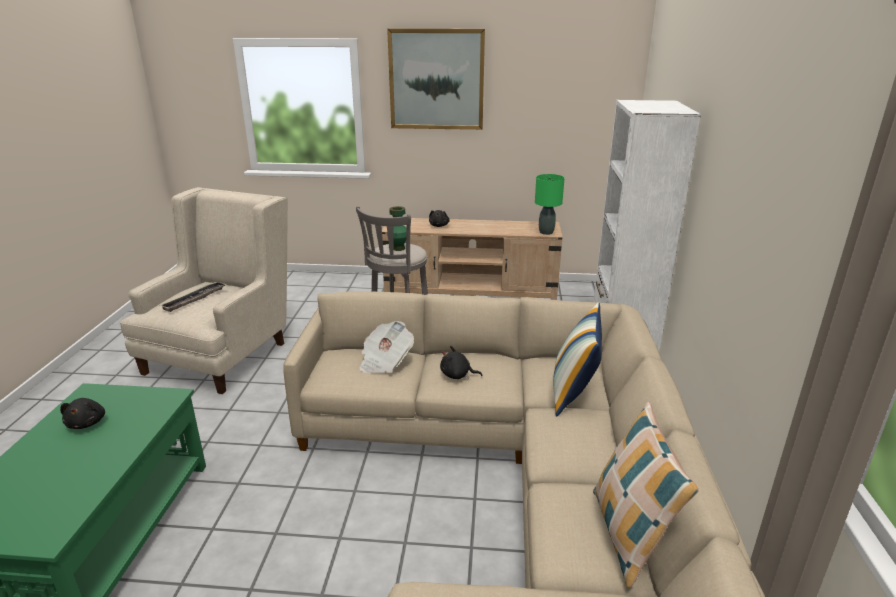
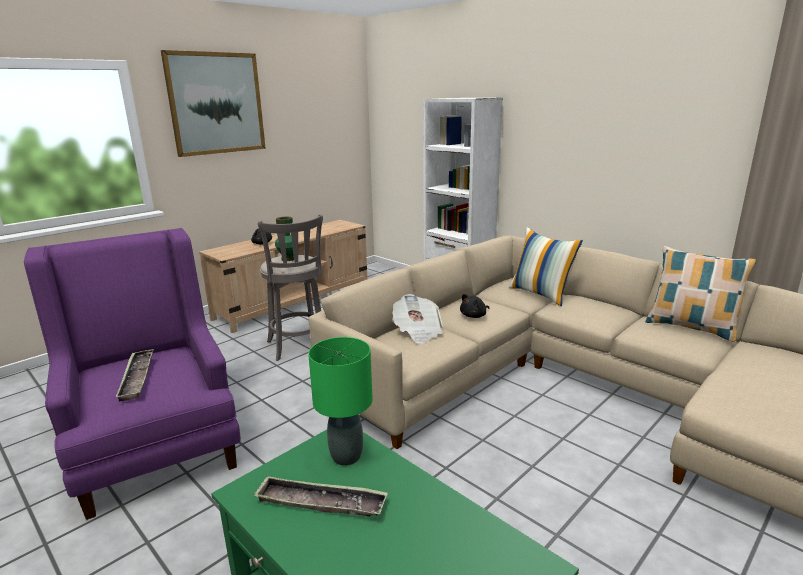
camera: 50 degrees left, 5 degrees down
black plush toy [60,398,105,429] -> tray [253,476,388,517]
beige armchair [120,187,288,394] -> purple armchair [24,228,241,520]
green table lamp [535,174,564,235] -> green table lamp moved to [308,337,373,466]

